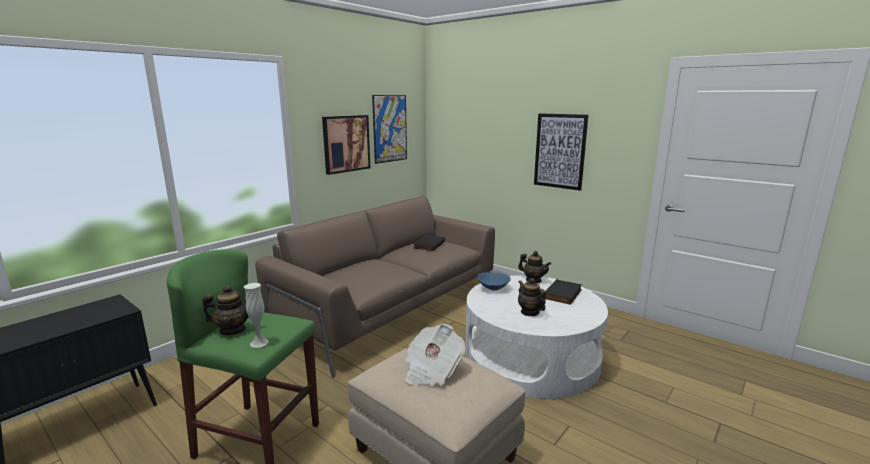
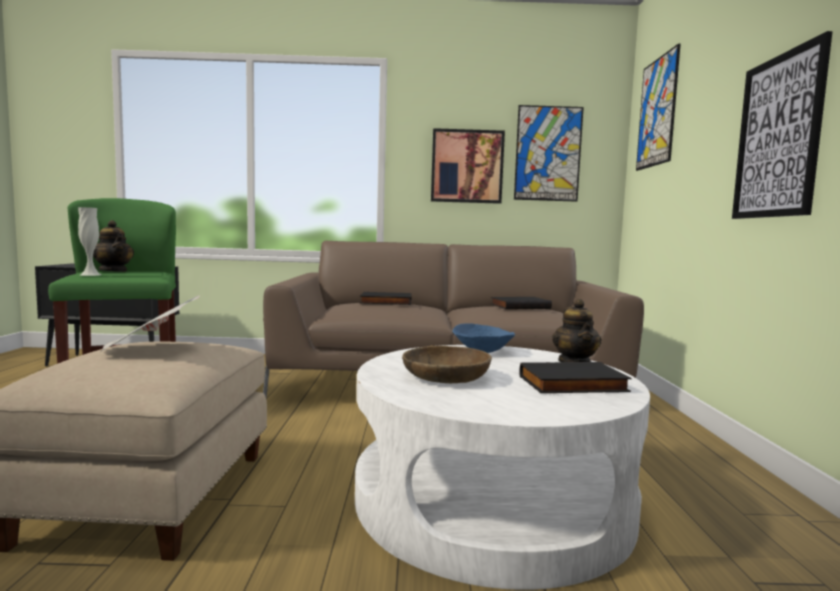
camera: 50 degrees right, 10 degrees down
teapot [518,278,546,316] -> brown bowl [402,345,492,383]
none -> black book [360,292,412,305]
none -> picture [636,43,681,171]

